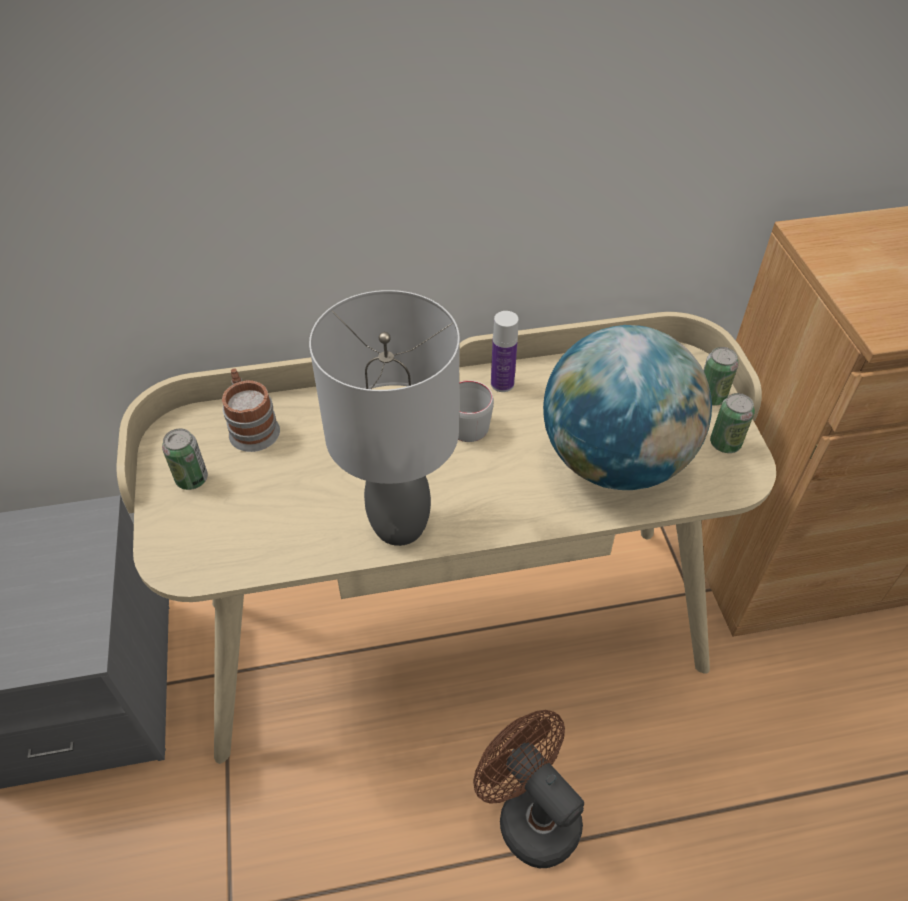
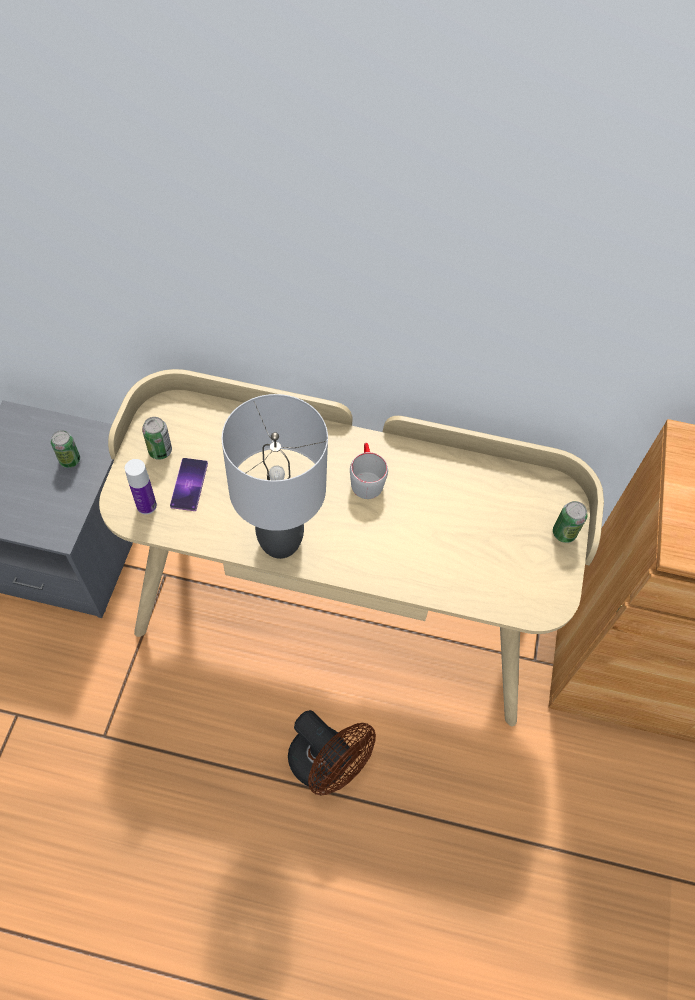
camera: 20 degrees right, 10 degrees up
mug [222,368,280,452] -> none
brown fan [473,710,584,868] -> brown fan turned 150 degrees clockwise [288,710,376,795]
bottle [491,311,518,392] -> bottle moved to [125,459,157,515]
globe [543,325,712,490] -> none
can [710,393,755,453] -> can moved to [51,430,80,468]
none -> phone [170,458,208,511]

